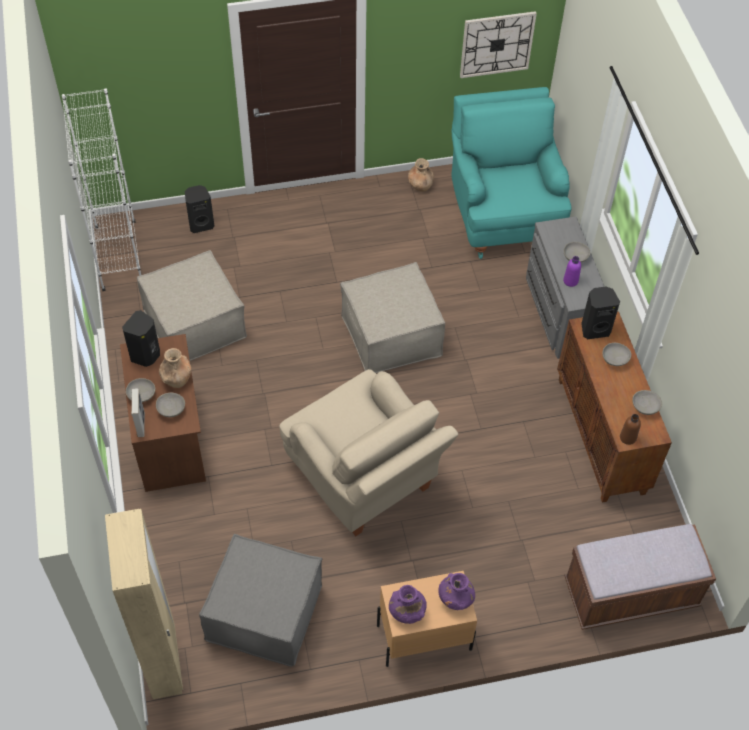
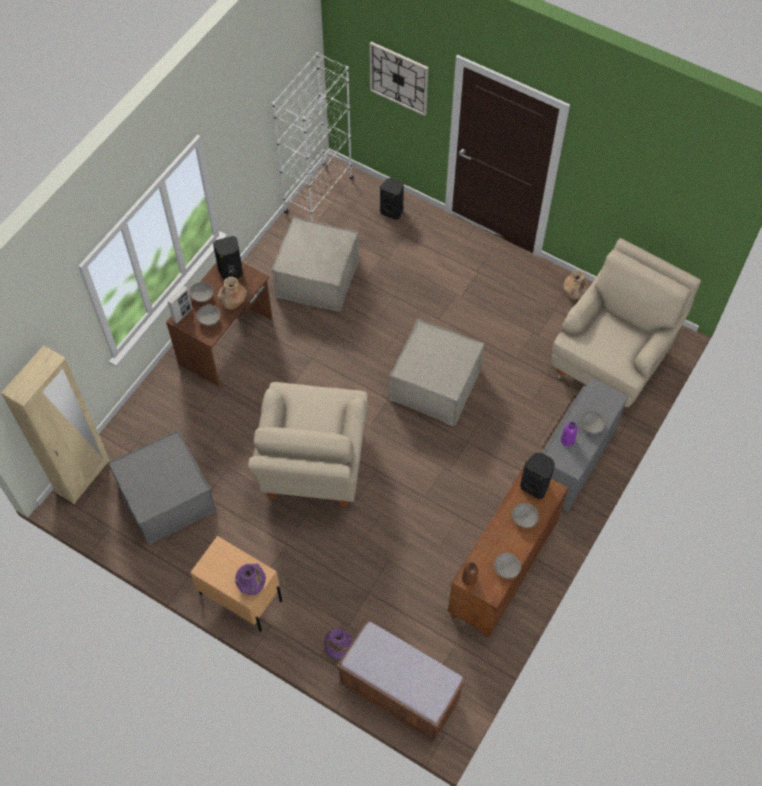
camera: 45 degrees right, 5 degrees up
purple vase [389,585,427,624] -> purple vase moved to [324,628,353,660]
turquoise armchair [451,87,572,259] -> beige armchair [551,238,701,407]
wall clock [460,11,537,78] -> wall clock moved to [369,42,429,116]

